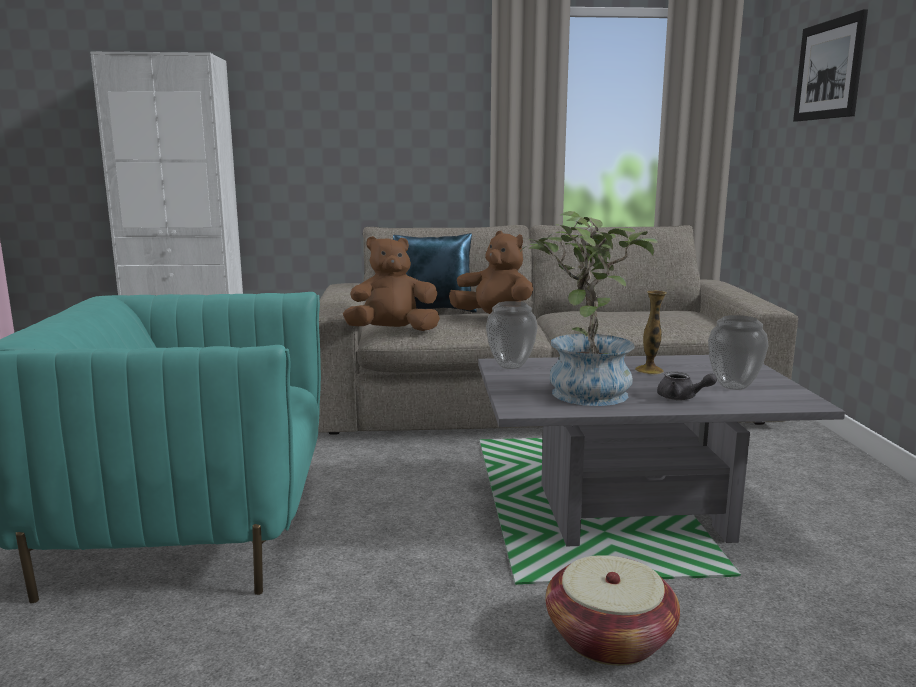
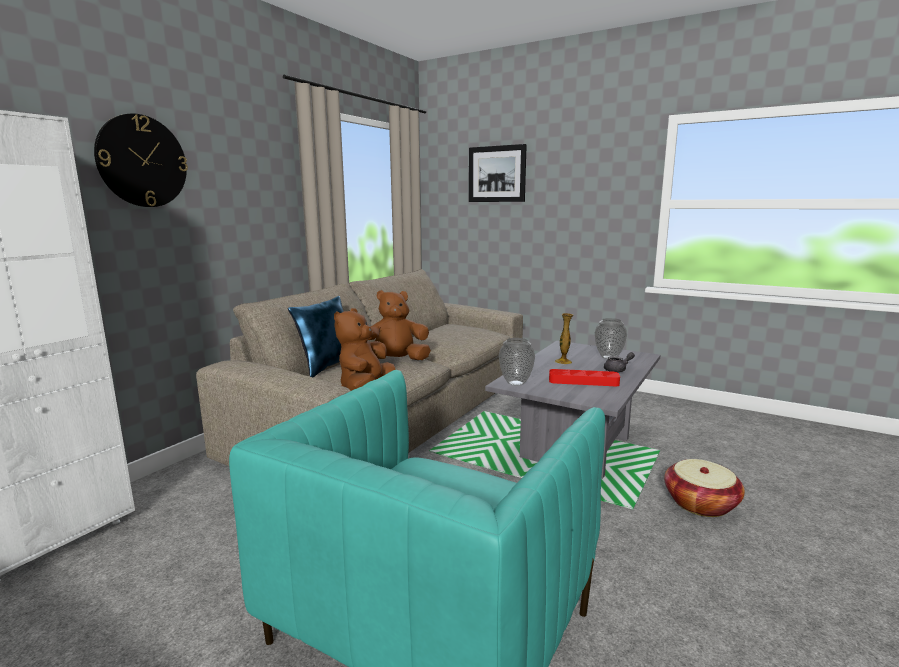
camera: 55 degrees left, 0 degrees up
potted plant [520,211,657,406] -> red tray [549,369,620,386]
none -> wall clock [94,114,188,207]

